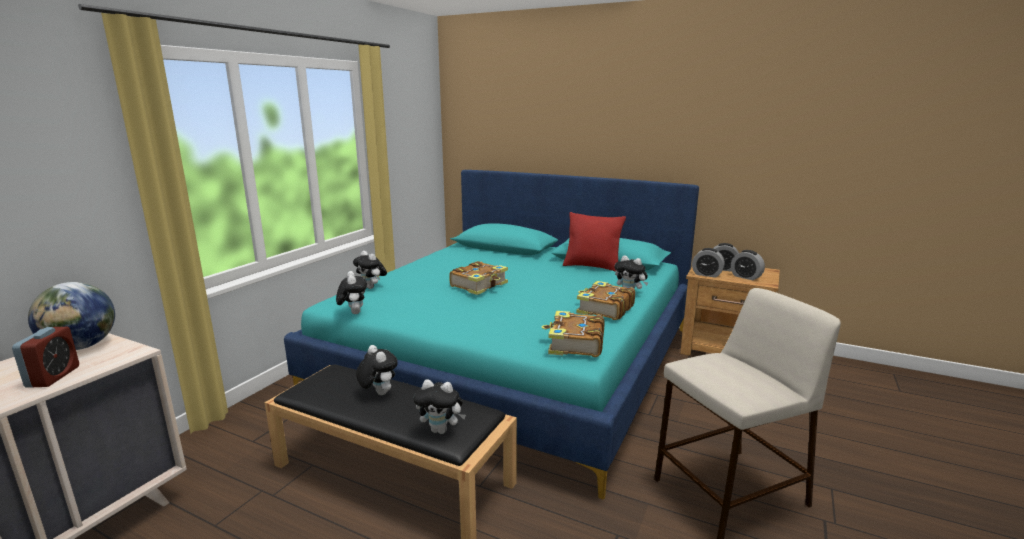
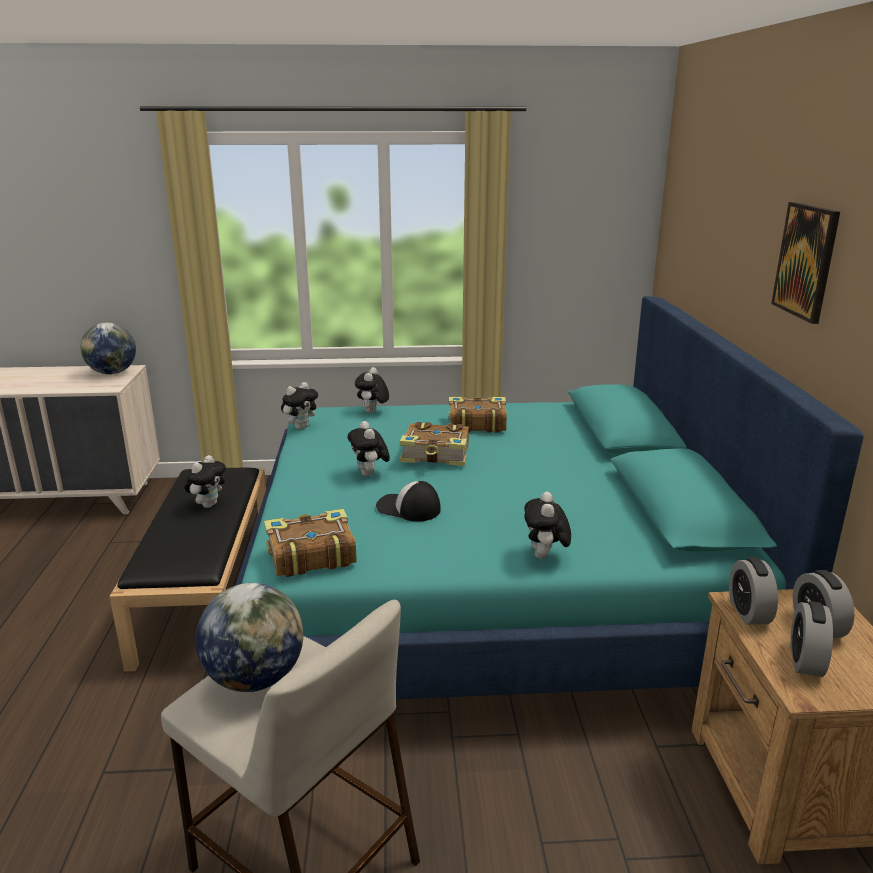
camera: 60 degrees right, 5 degrees up
alarm clock [12,327,79,388] -> none
plush toy [413,379,466,434] -> plush toy moved to [348,421,390,477]
red pillow [563,212,626,272] -> none
book [576,281,635,320] -> book moved to [449,397,507,433]
none -> globe [196,583,304,692]
none -> cap [376,481,441,522]
none -> picture [771,202,840,324]

